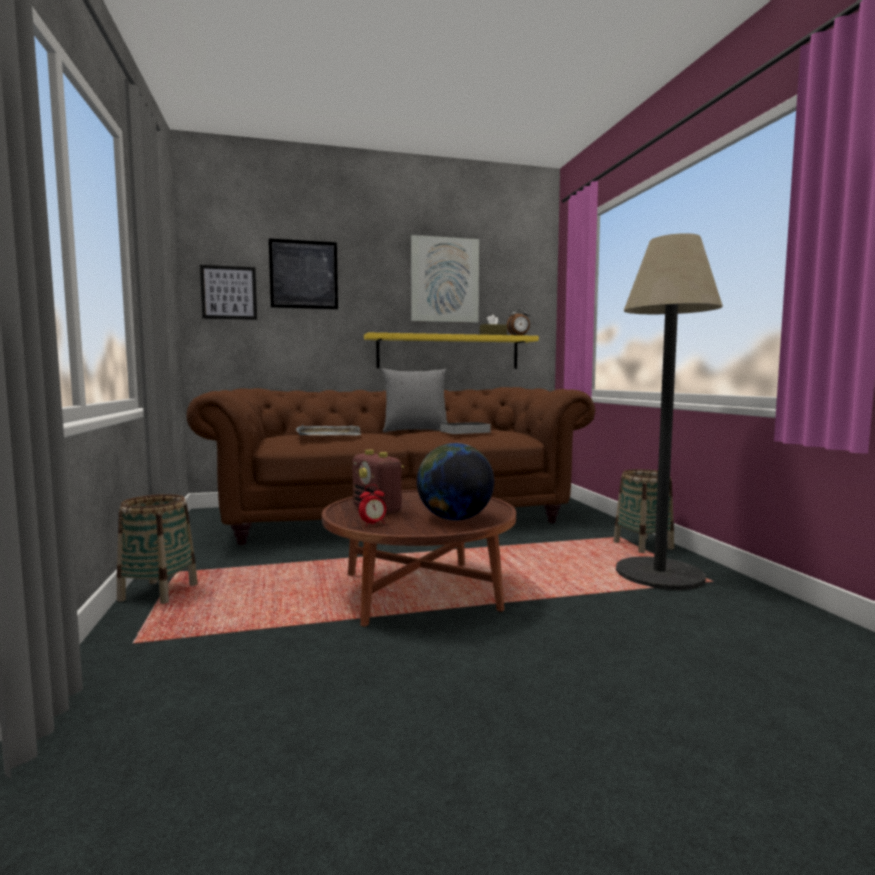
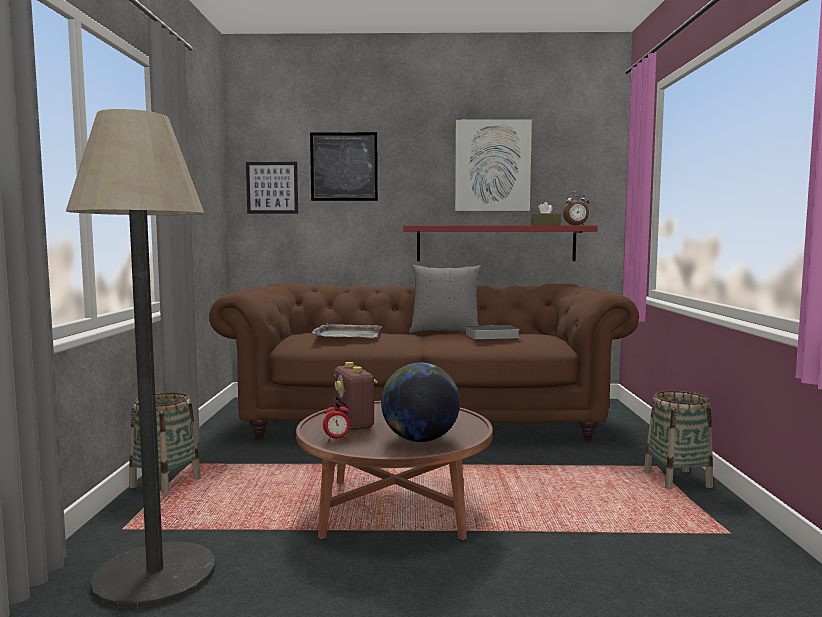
camera: 15 degrees right, 0 degrees up
yellow shelf [364,332,539,369] -> red shelf [403,226,598,261]
floor lamp [616,233,723,590] -> floor lamp moved to [66,109,215,609]

